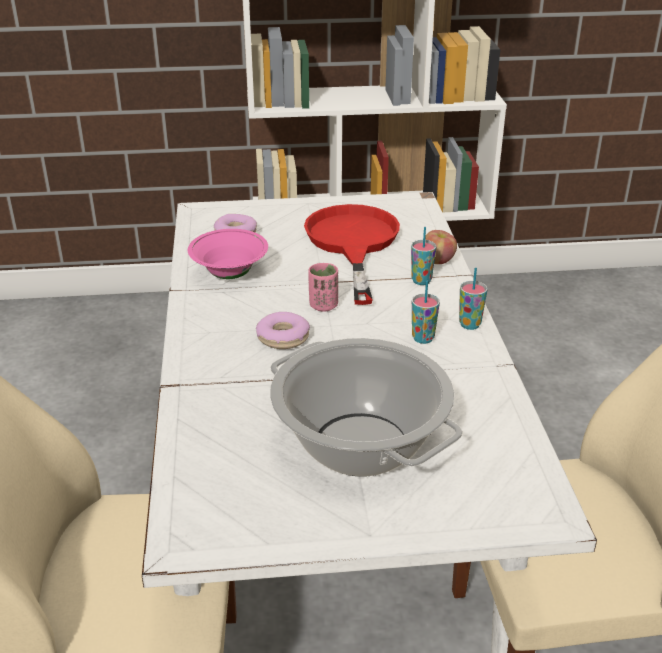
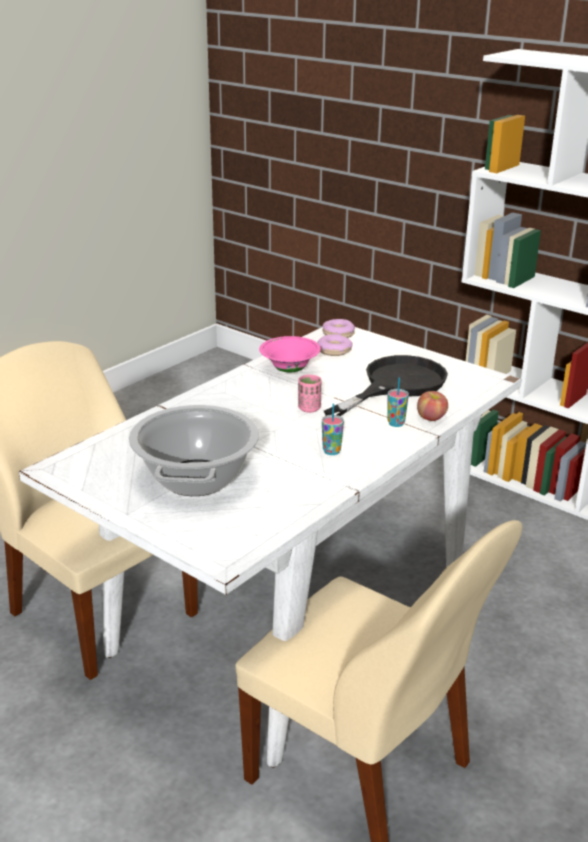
camera: 45 degrees right, 5 degrees down
donut [256,312,310,349] -> donut moved to [323,319,355,338]
red frying pan [304,204,400,305] -> black frying pan [324,355,448,416]
cup [459,268,488,330] -> none

